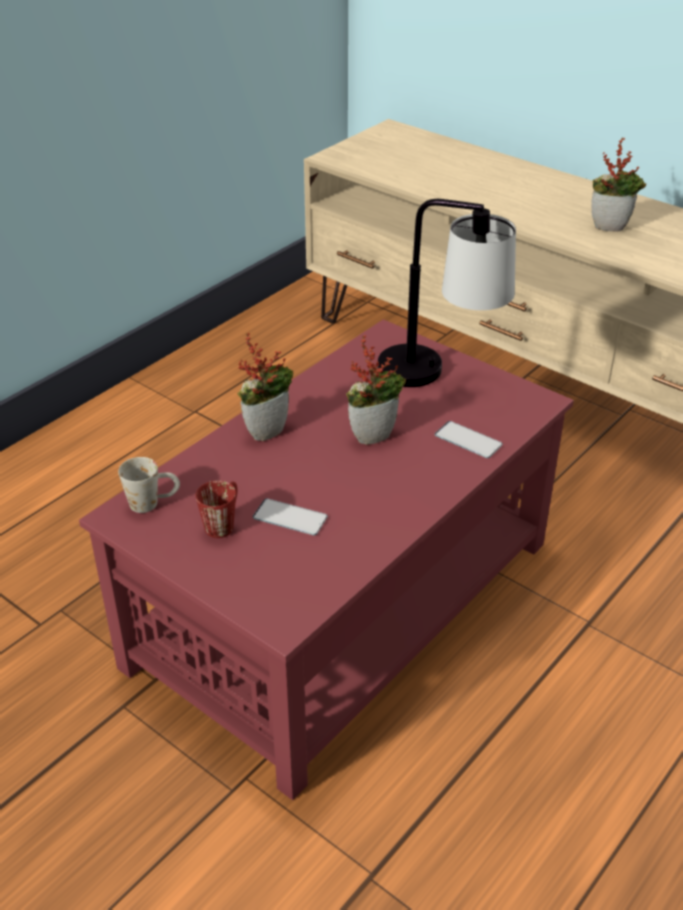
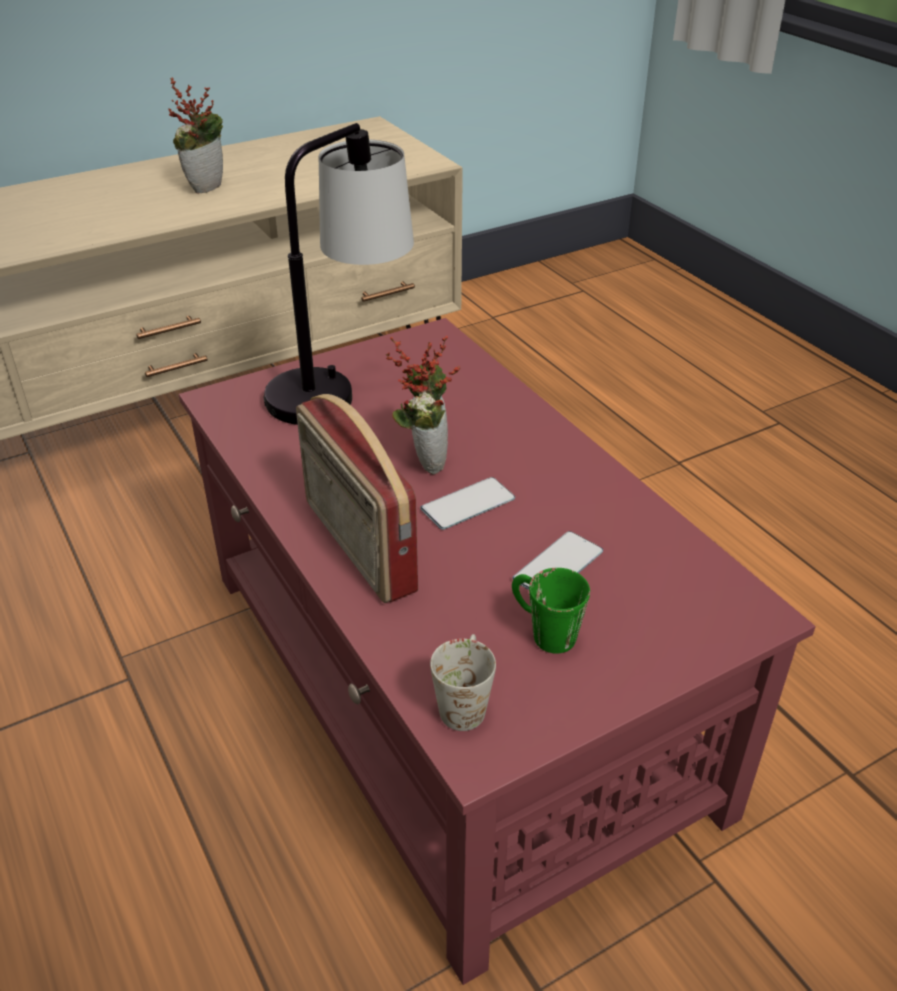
camera: 70 degrees left, 0 degrees up
red mug [196,481,238,538] -> green mug [512,568,590,654]
potted plant [238,332,293,441] -> radio [296,394,418,603]
phone [435,421,503,458] -> phone moved to [420,477,515,530]

